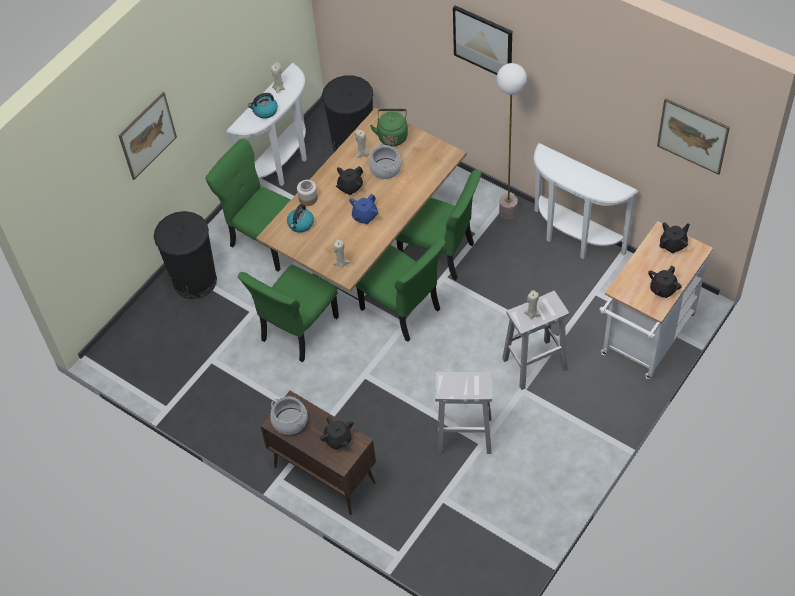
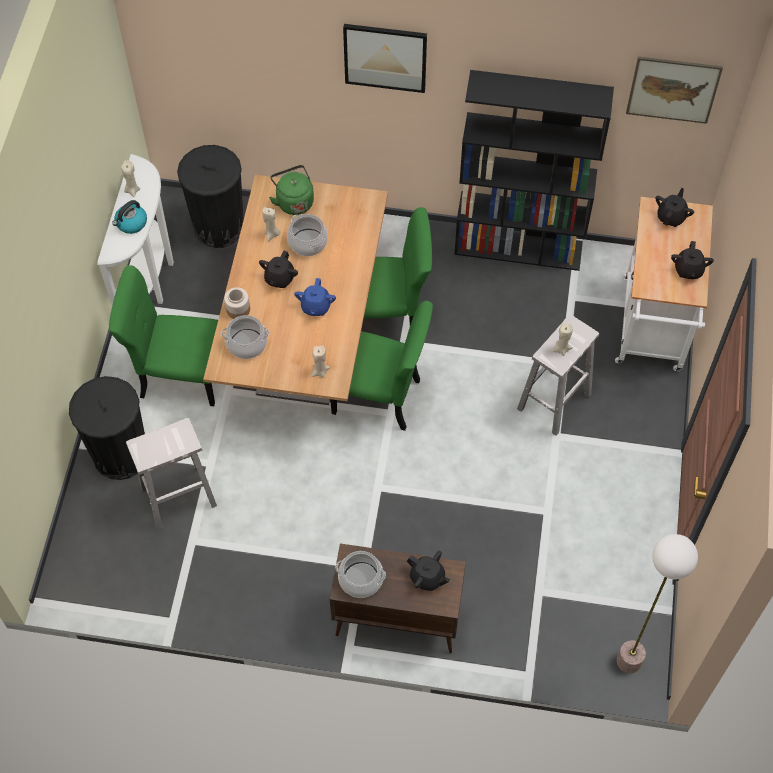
camera: 30 degrees left, 5 degrees up
picture [118,92,177,180] -> none
green chair [238,264,339,362] -> none
kettle [287,204,314,233] -> cooking pot [222,315,269,359]
white stool [435,371,492,454] -> white stool moved to [126,418,217,529]
floor lamp [496,63,527,220] -> floor lamp moved to [617,534,698,673]
white console table [534,143,638,259] -> black bookcase [454,70,614,271]

